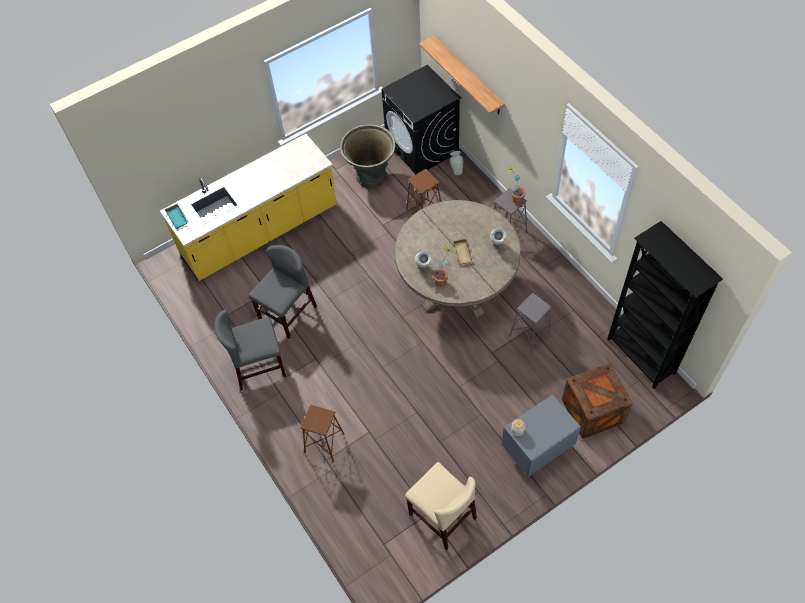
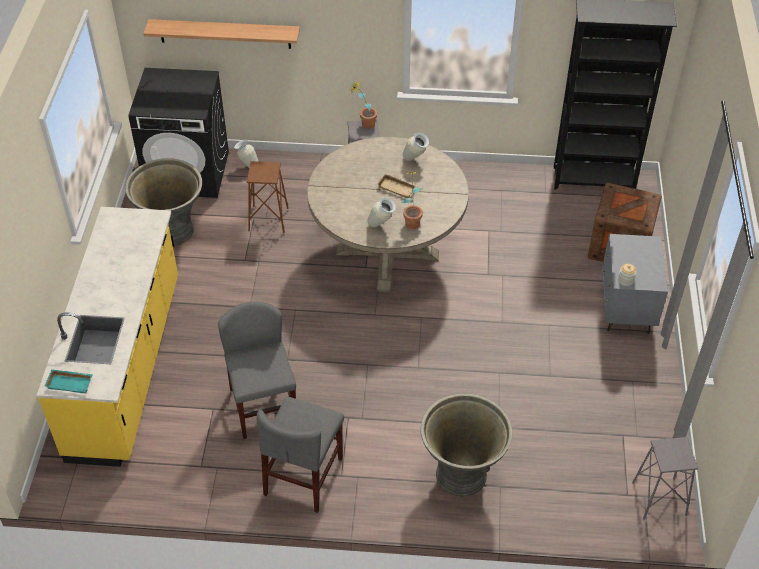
camera: 55 degrees left, 10 degrees down
brown stool [301,405,345,462] -> grey planter [421,393,513,497]
beige chair [405,462,477,550] -> none
grey stool [509,293,552,354] -> grey stool moved to [632,437,698,519]

